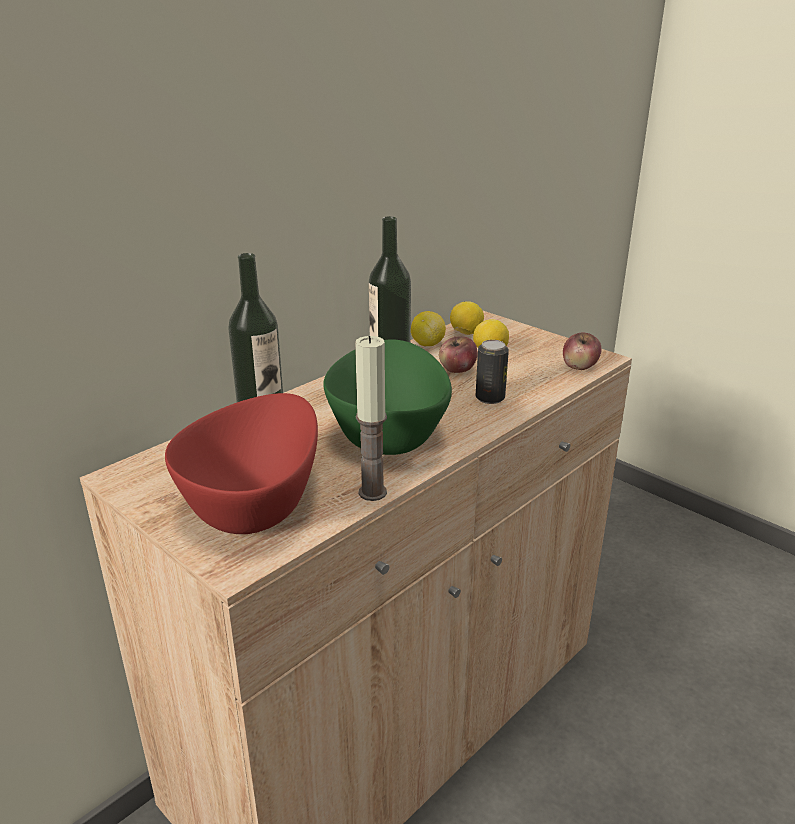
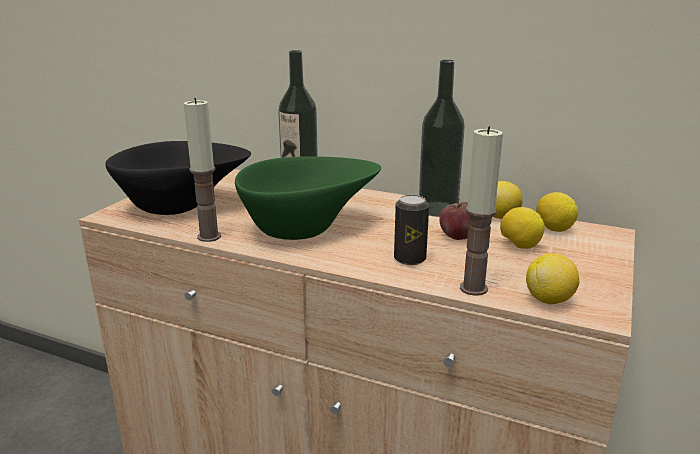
camera: 70 degrees right, 5 degrees down
red bowl [165,393,318,534] -> black bowl [105,141,251,215]
apple [563,332,601,370] -> lemon [526,253,579,304]
none -> candle [460,126,503,296]

